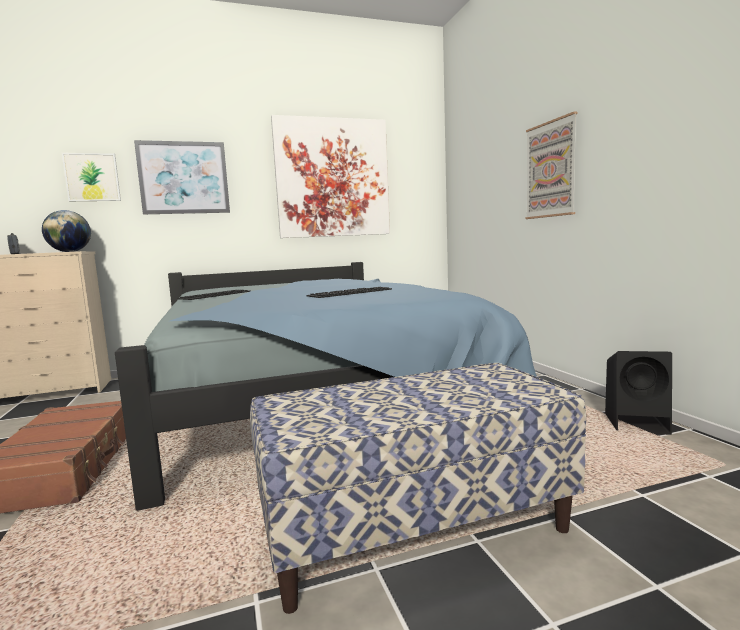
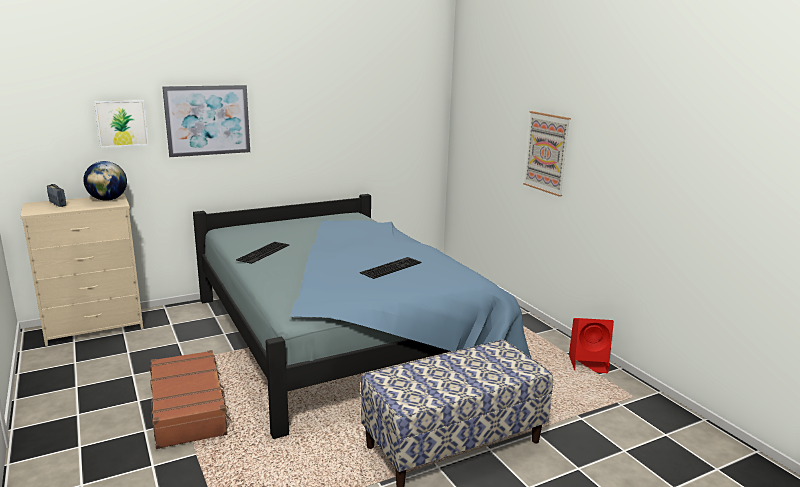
camera: 10 degrees left, 10 degrees up
picture [271,115,390,238] -> none
black speaker [605,351,672,435] -> red speaker [569,318,614,373]

